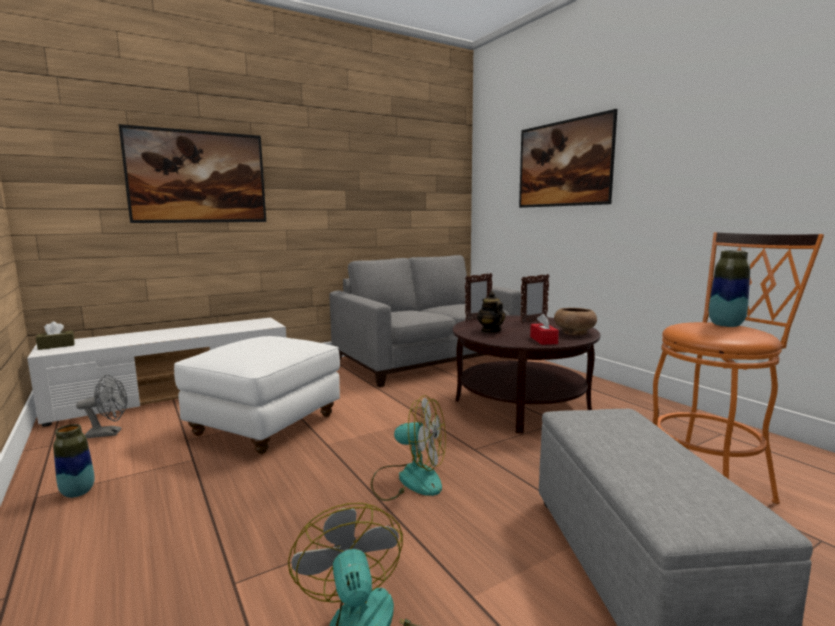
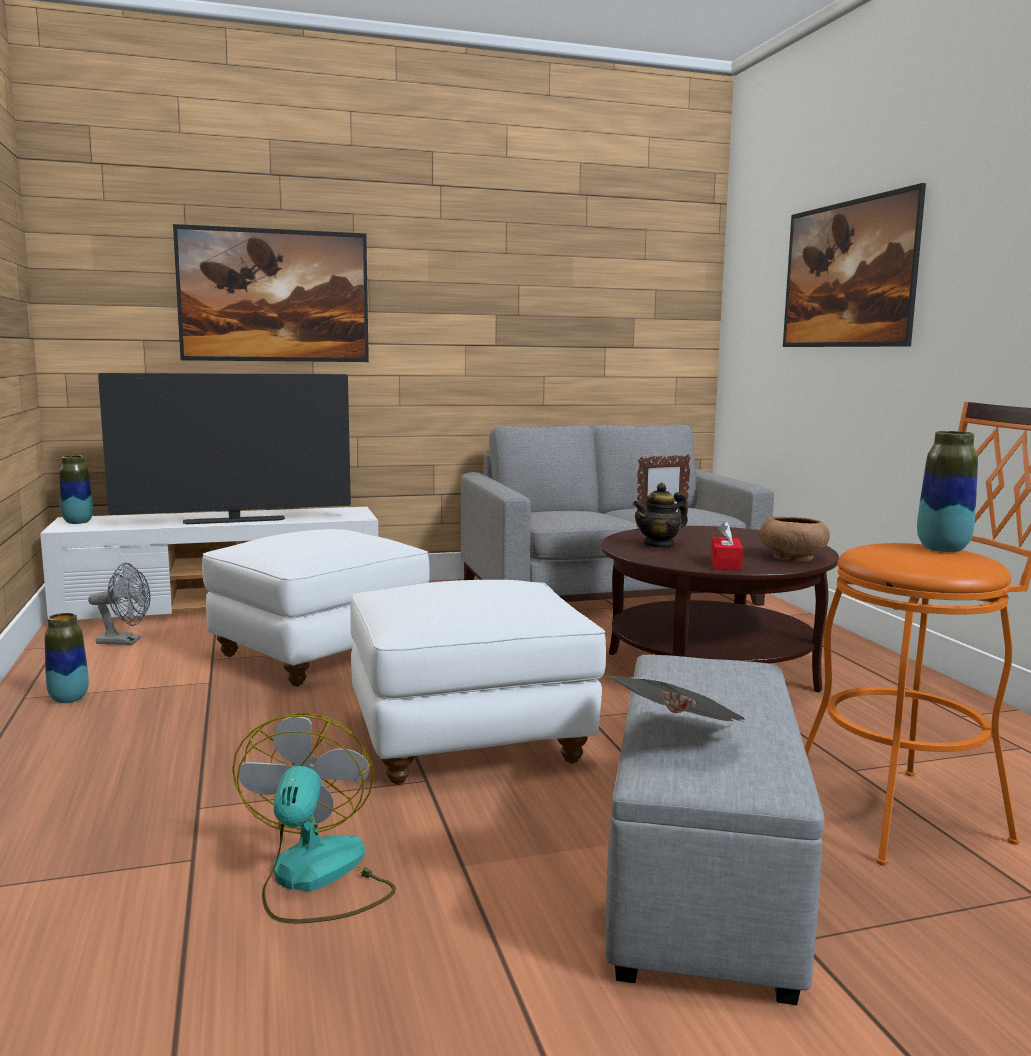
camera: 15 degrees right, 0 degrees up
brown tissue box [36,321,75,350] -> vase [60,455,93,524]
fan [371,395,446,501] -> white ottoman [350,580,606,785]
teapot [477,292,506,333] -> teapot turned 120 degrees counterclockwise [633,483,688,549]
picture frame [521,274,549,323] -> none
none -> television [98,373,351,524]
none -> newspaper [607,677,744,722]

